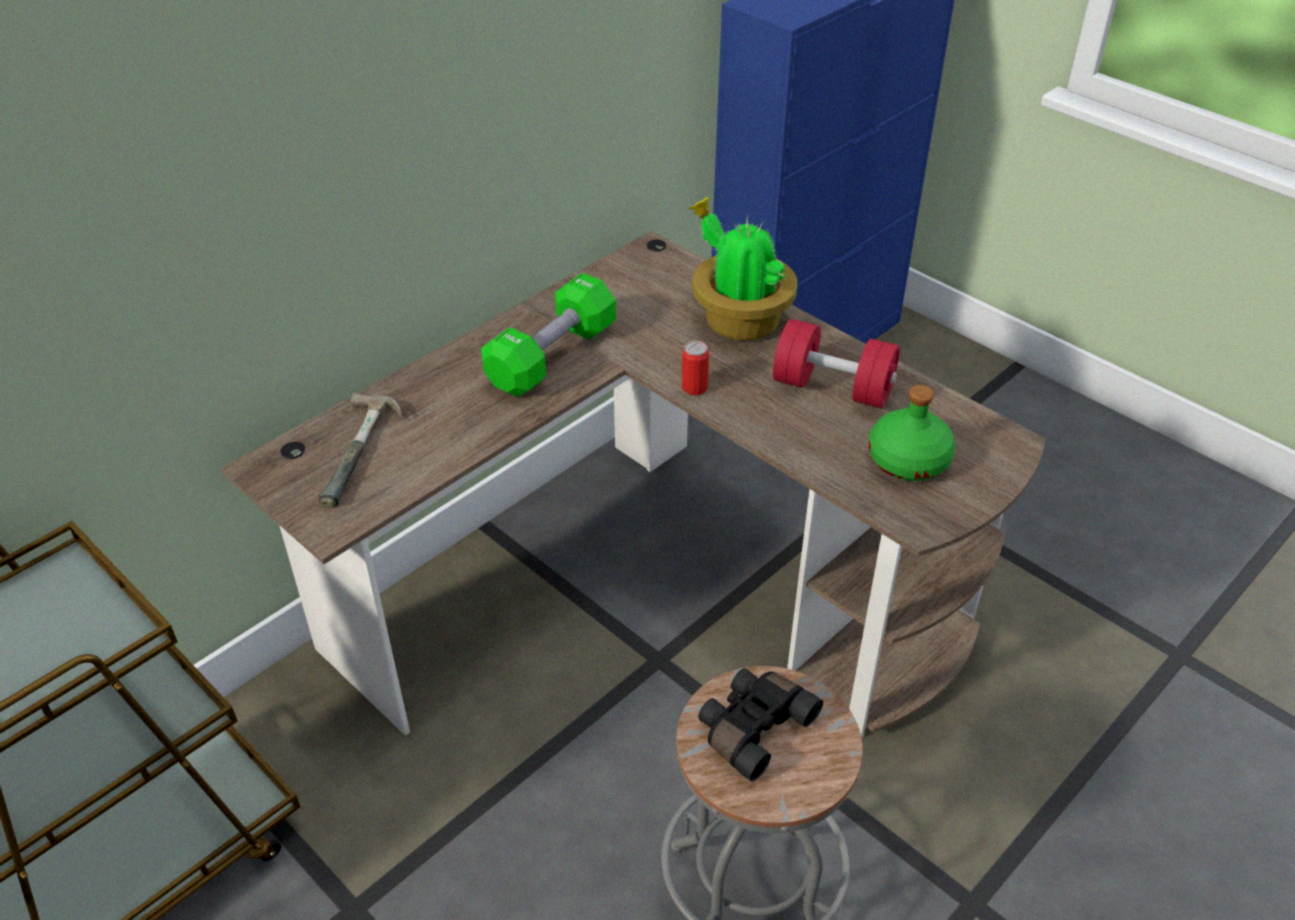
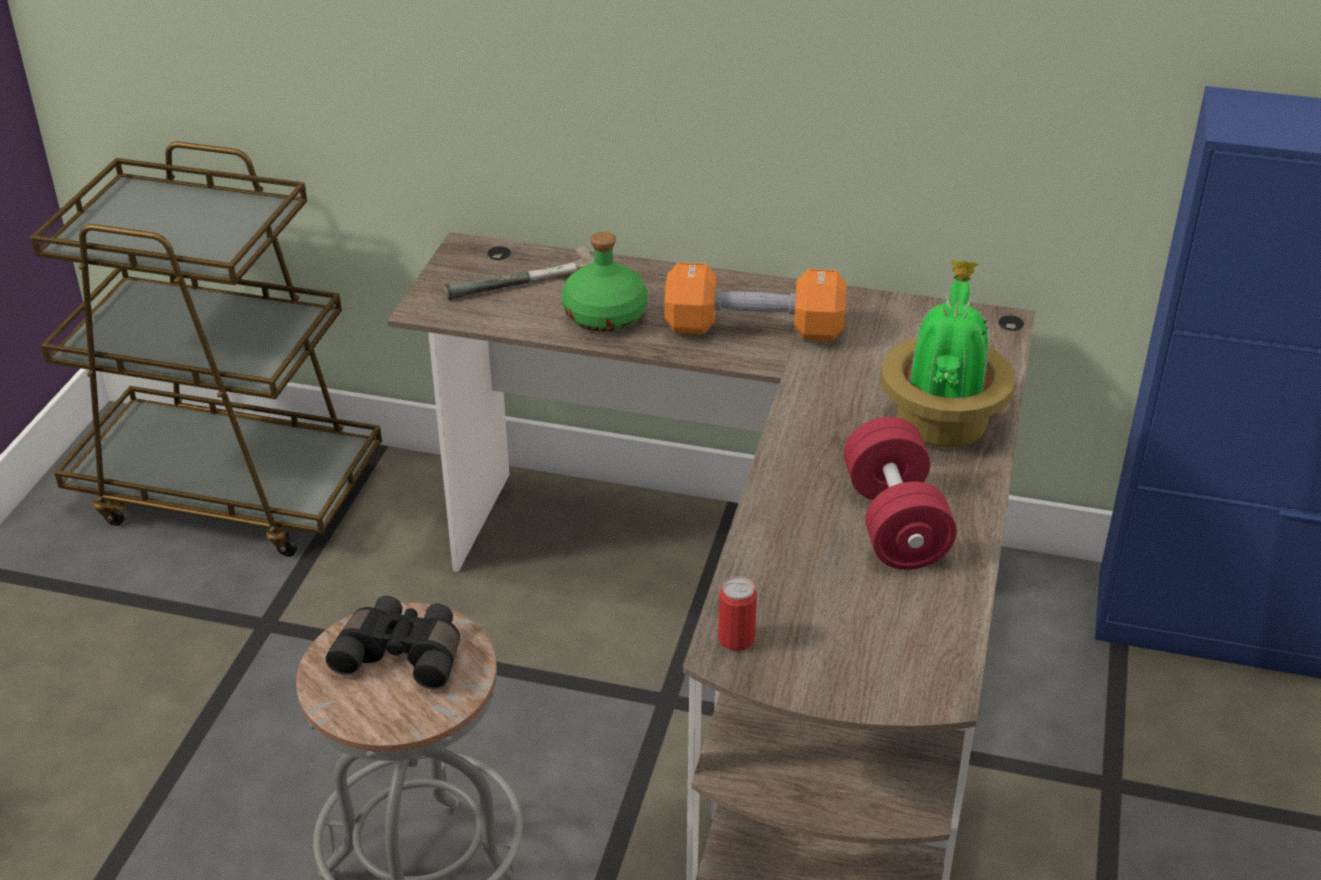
camera: 60 degrees right, 5 degrees down
green dumbbell [481,273,616,397] -> orange dumbbell [664,262,846,341]
can [681,340,709,395] -> can moved to [718,576,757,651]
green bottle [869,385,955,481] -> green bottle moved to [561,232,647,332]

